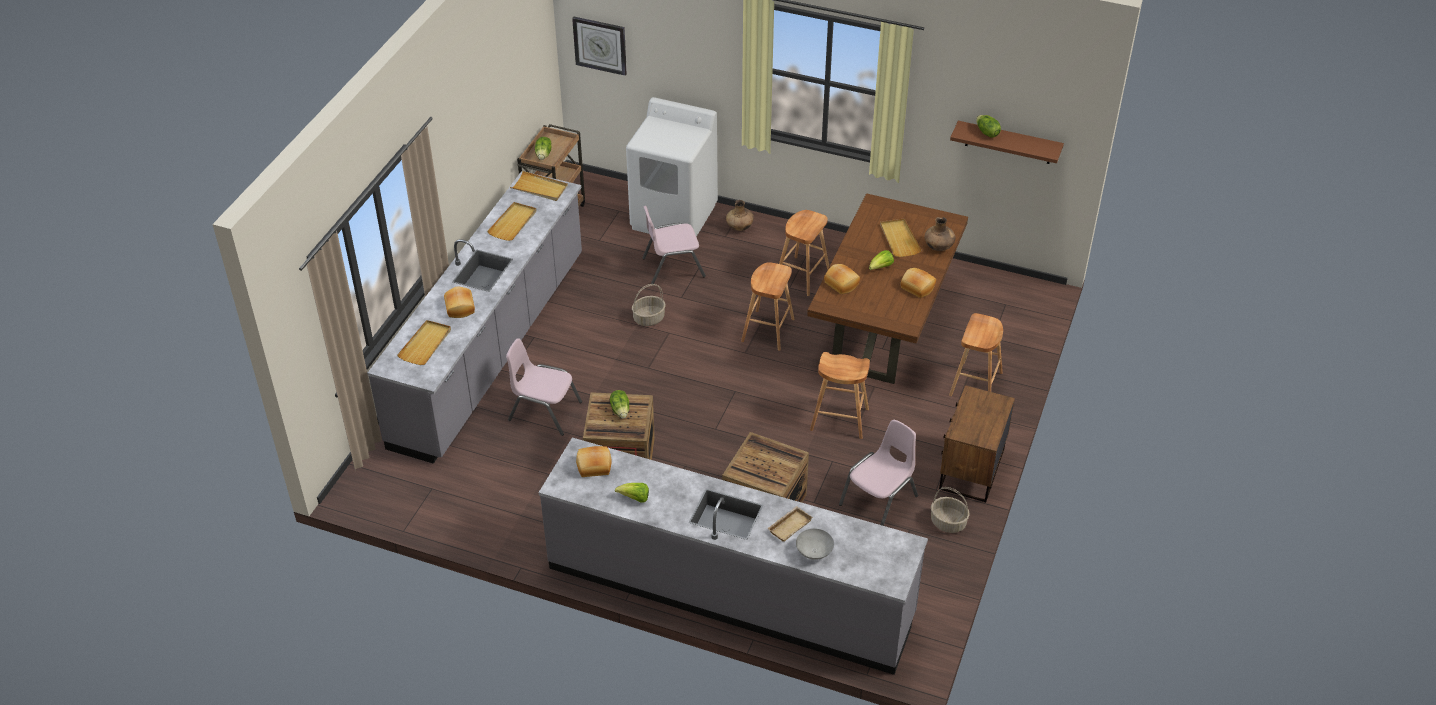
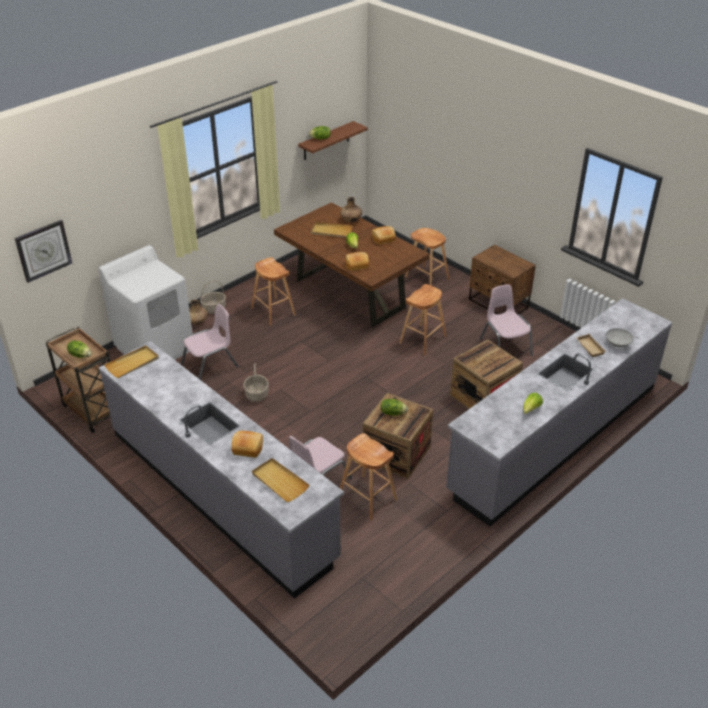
camera: 65 degrees left, 5 degrees down
beige tray [487,202,536,241] -> none
bread [576,446,612,477] -> none
pink chair [642,206,706,285] -> pink chair turned 135 degrees counterclockwise [181,304,239,380]
brown stool [741,262,794,351] -> brown stool moved to [340,433,397,520]
basket [931,487,970,533] -> basket moved to [200,280,226,314]

